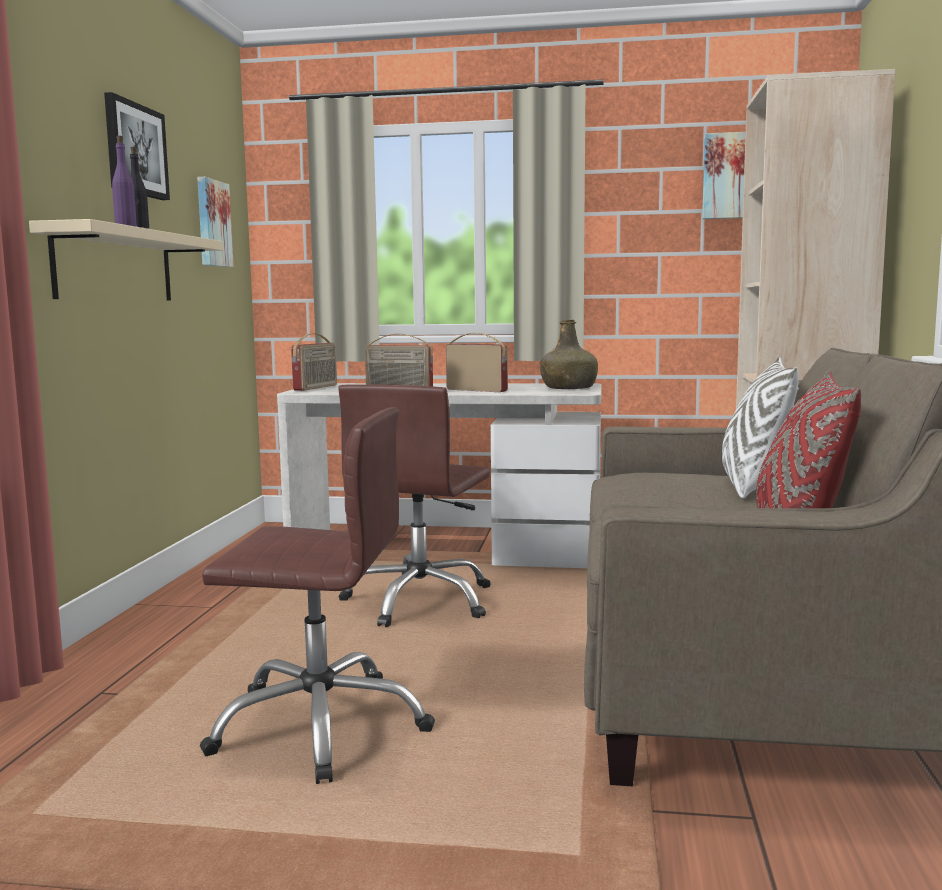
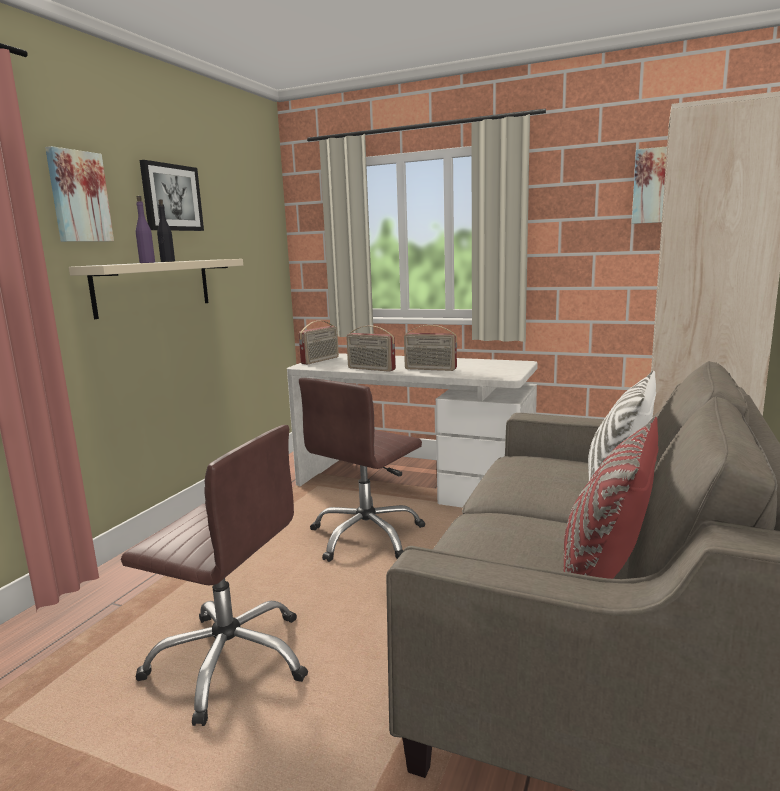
camera: 15 degrees right, 5 degrees up
picture [197,177,234,267] -> picture moved to [45,146,114,242]
radio [446,333,508,392] -> radio turned 150 degrees clockwise [404,325,457,371]
green bottle [540,320,598,389] -> none

